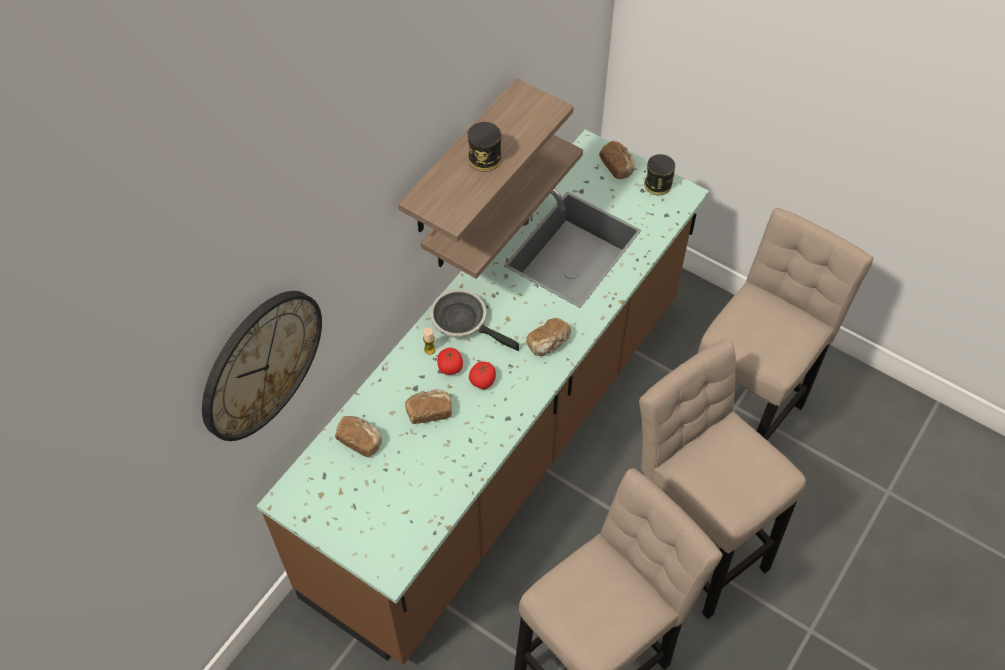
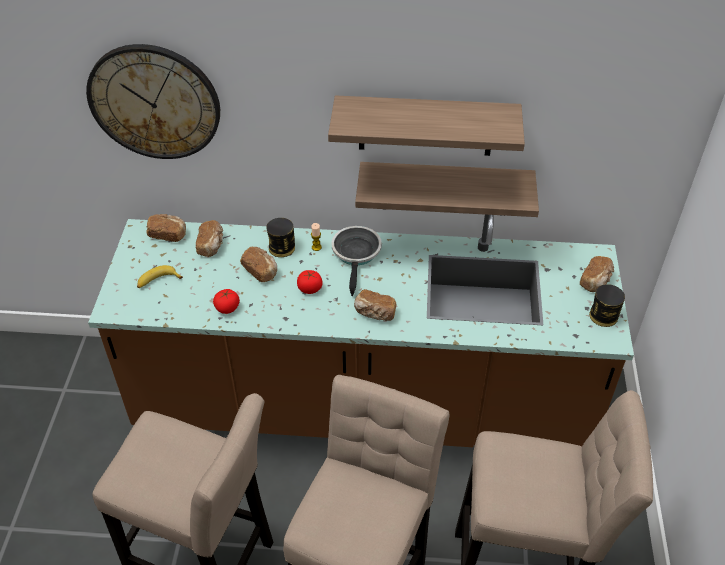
camera: 60 degrees right, 10 degrees down
tomato [437,348,463,375] -> tomato moved to [213,289,240,314]
can [468,122,501,172] -> can moved to [266,218,295,257]
none -> banana [137,265,183,288]
none -> bread [146,214,186,242]

